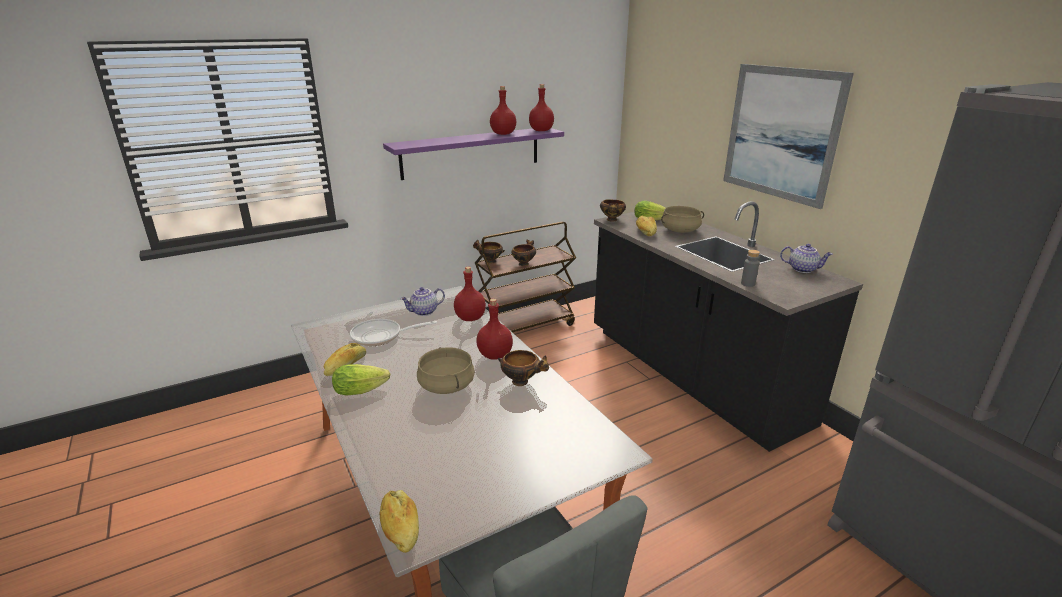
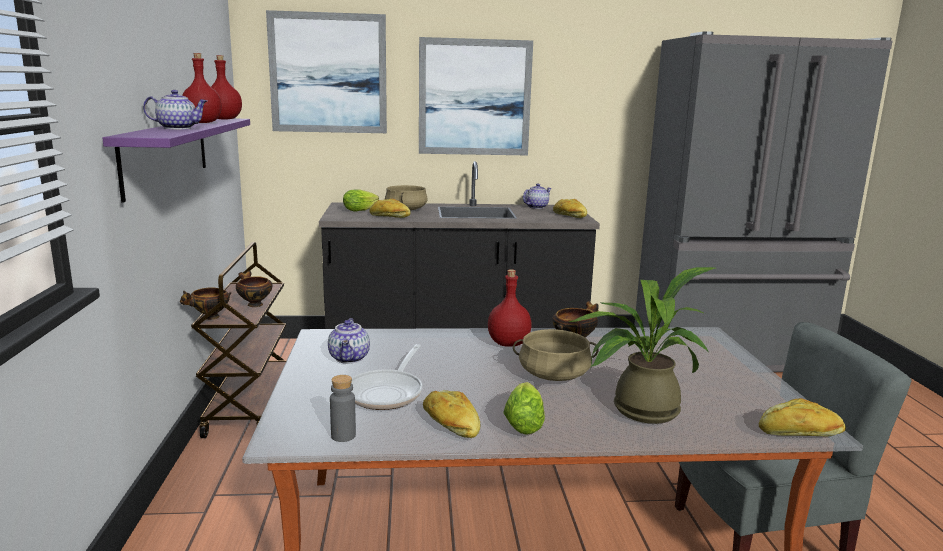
camera: 65 degrees left, 10 degrees down
red bottle [454,267,486,321] -> none
bowl [600,200,626,221] -> none
grey bottle [741,250,760,287] -> grey bottle moved to [330,375,356,442]
none -> teapot [143,90,207,129]
none -> picture [266,10,387,133]
none -> bread [553,199,587,218]
none -> potted plant [569,267,716,424]

